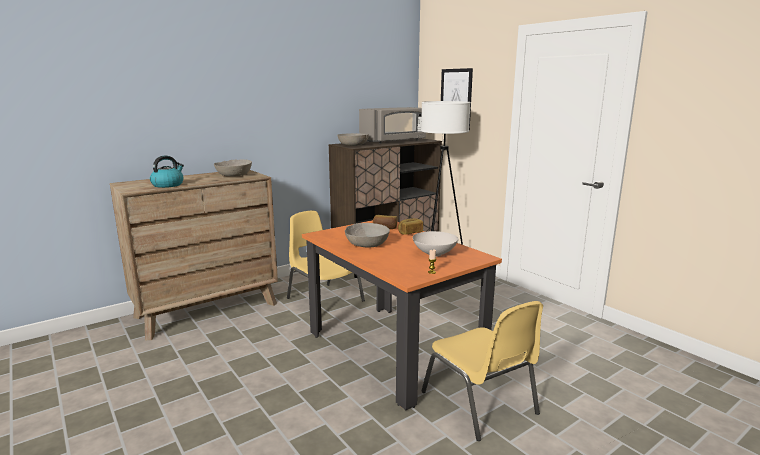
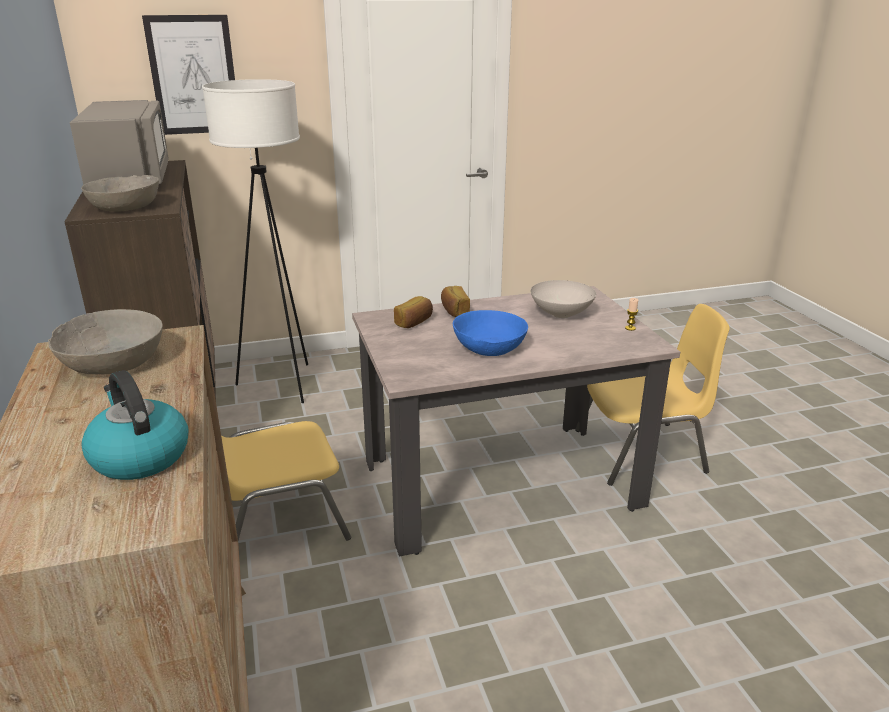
camera: 70 degrees left, 10 degrees up
orange dining table [302,220,502,410] -> beige dining table [352,286,680,556]
grey bowl [345,223,390,248] -> blue bowl [453,310,528,356]

